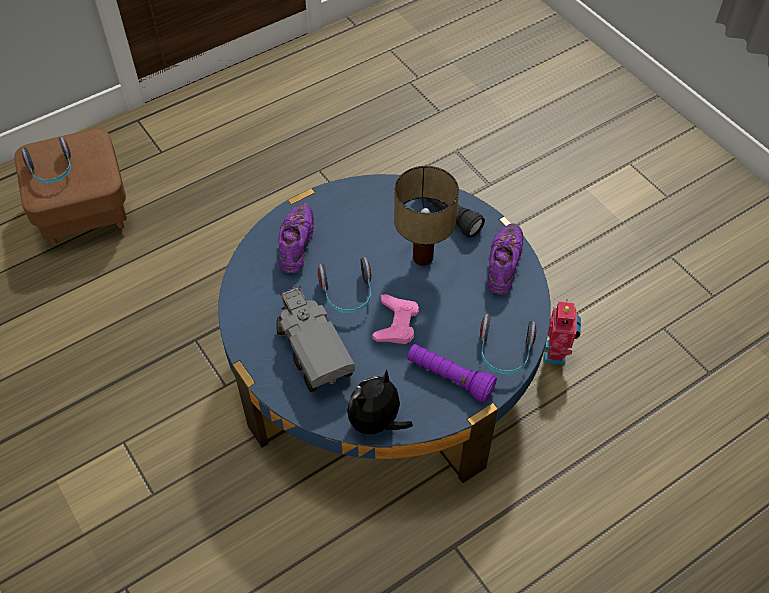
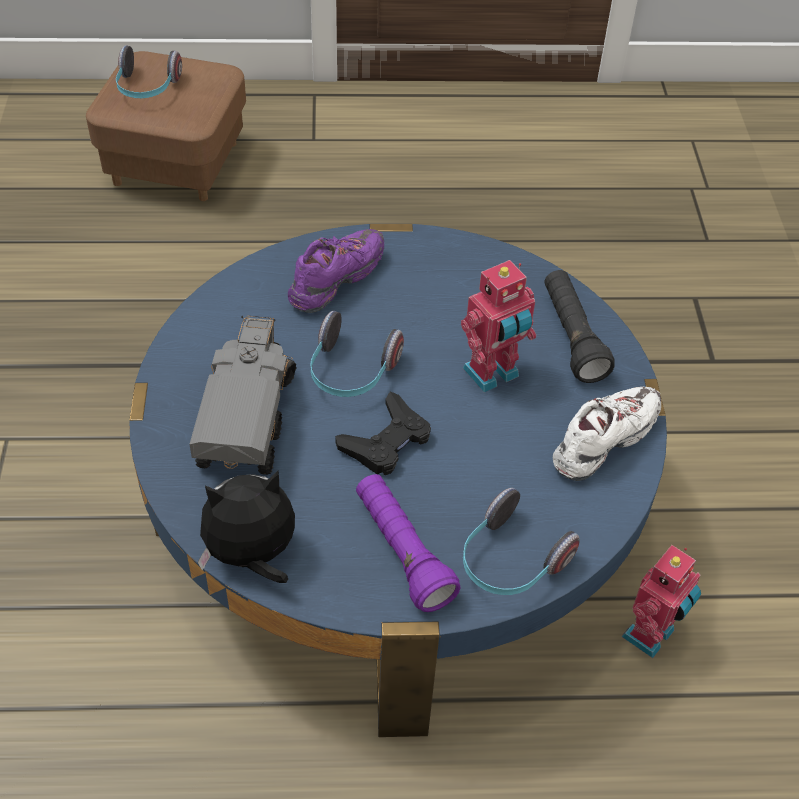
camera: 30 degrees right, 5 degrees down
pink game controller [373,294,419,344] -> black game controller [335,392,431,475]
table lamp [394,166,459,266] -> toy robot [461,260,536,393]
purple shoe [487,223,523,295] -> white shoe [553,387,661,481]

